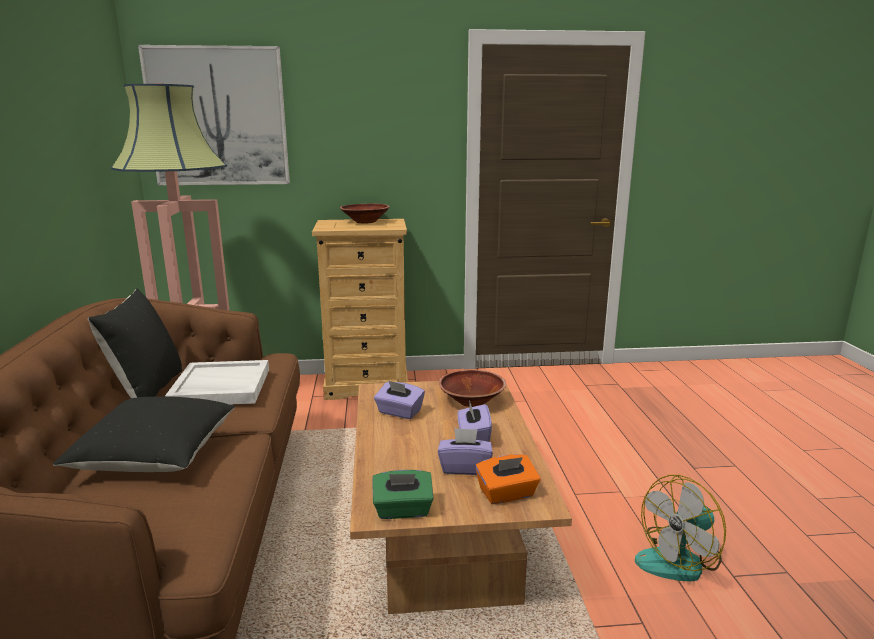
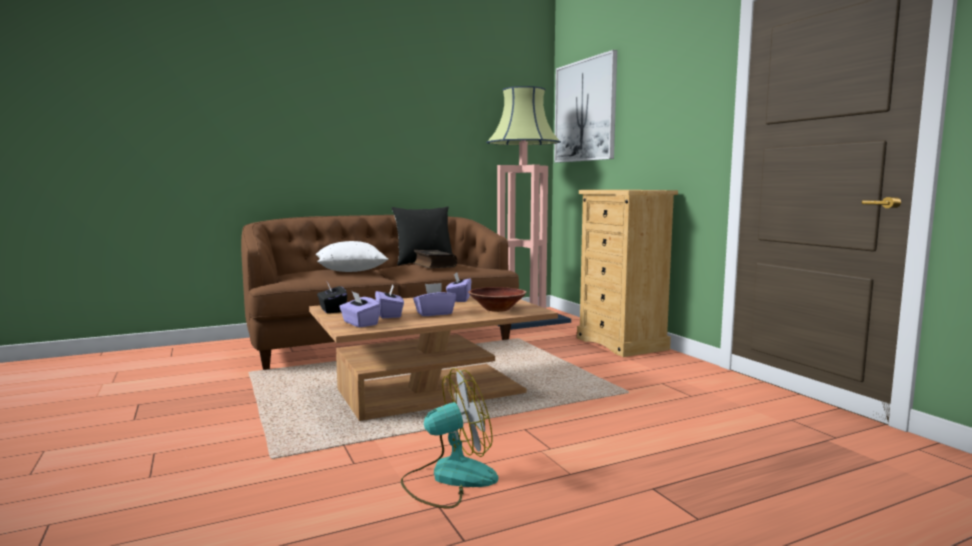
camera: 70 degrees right, 10 degrees down
black pillow [53,397,235,472] -> white pillow [316,241,388,272]
white tray [165,360,269,405] -> book [413,250,457,268]
brown bowl [340,204,390,223] -> none
green tissue box [372,470,434,519] -> black tissue box [317,282,347,313]
orange tissue box [475,454,540,504] -> purple tissue box [339,291,381,328]
fan [635,475,726,581] -> fan turned 120 degrees clockwise [401,368,498,508]

